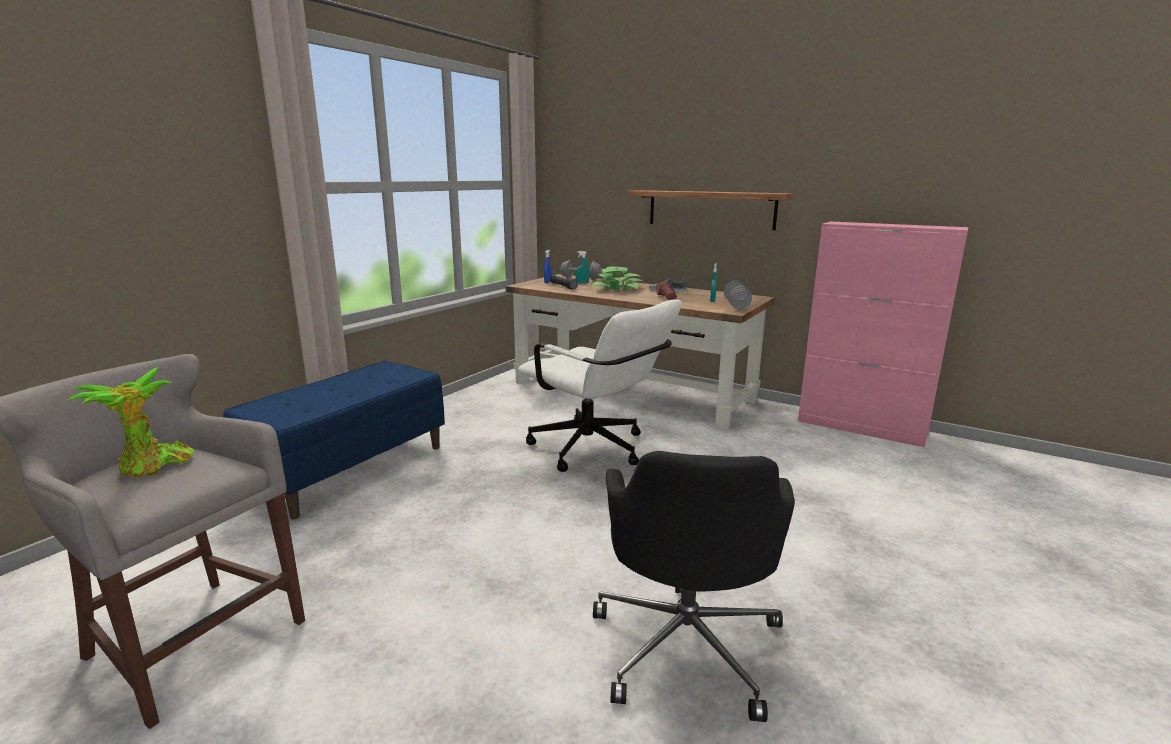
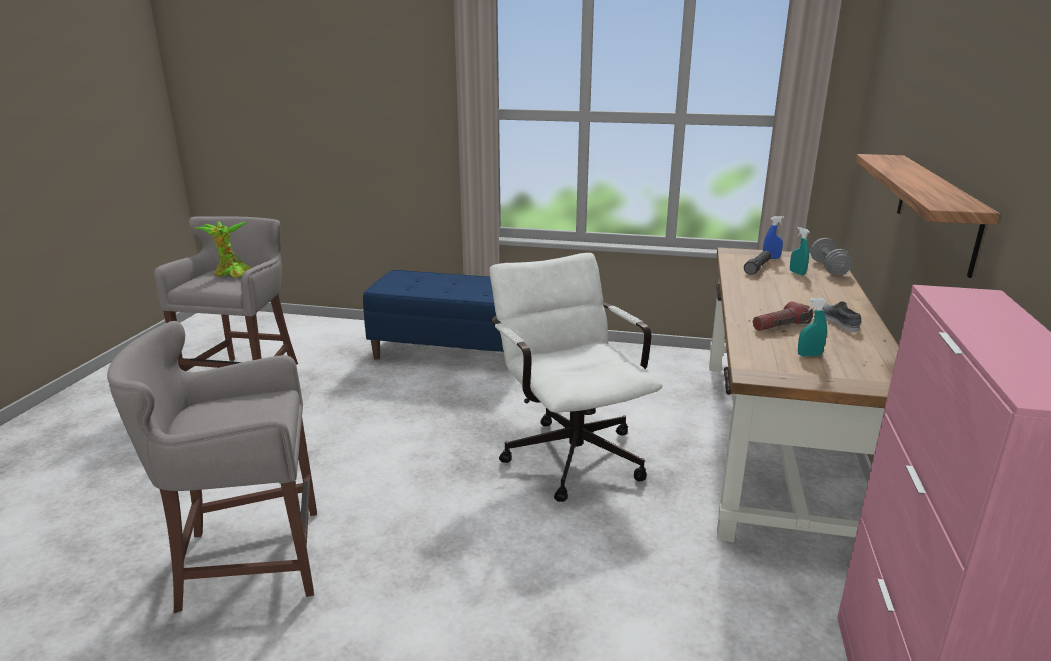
camera: 70 degrees right, 5 degrees up
white office chair [518,299,682,472] -> white office chair turned 135 degrees clockwise [489,253,663,502]
potted plant [591,266,643,291] -> none
black office chair [593,451,795,722] -> grey stool [107,321,317,613]
grey dumbbell [724,280,752,309] -> none

